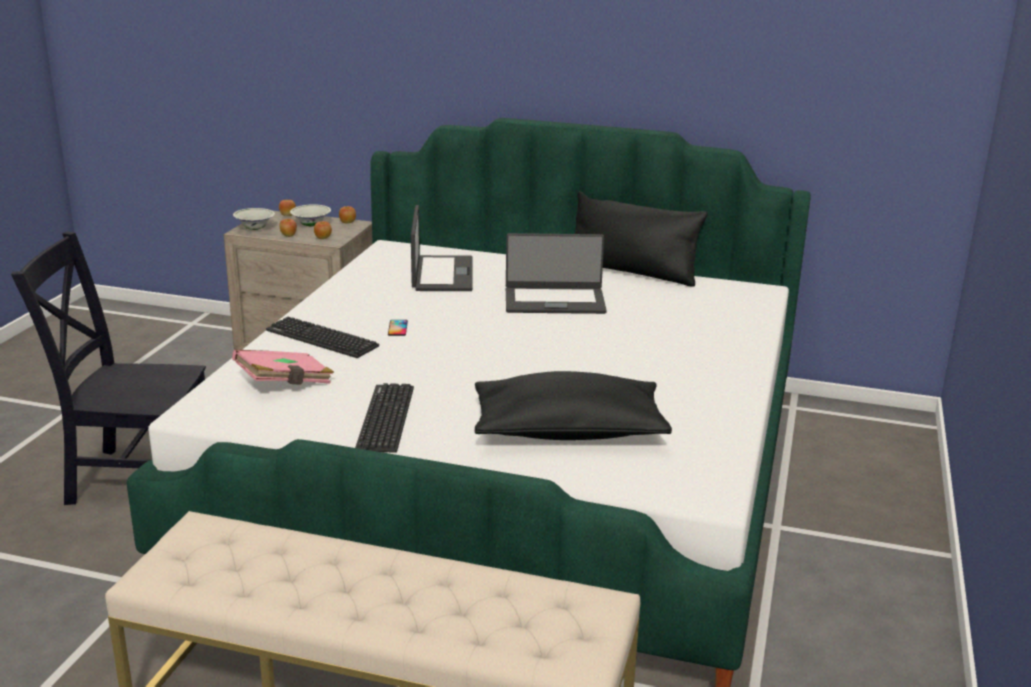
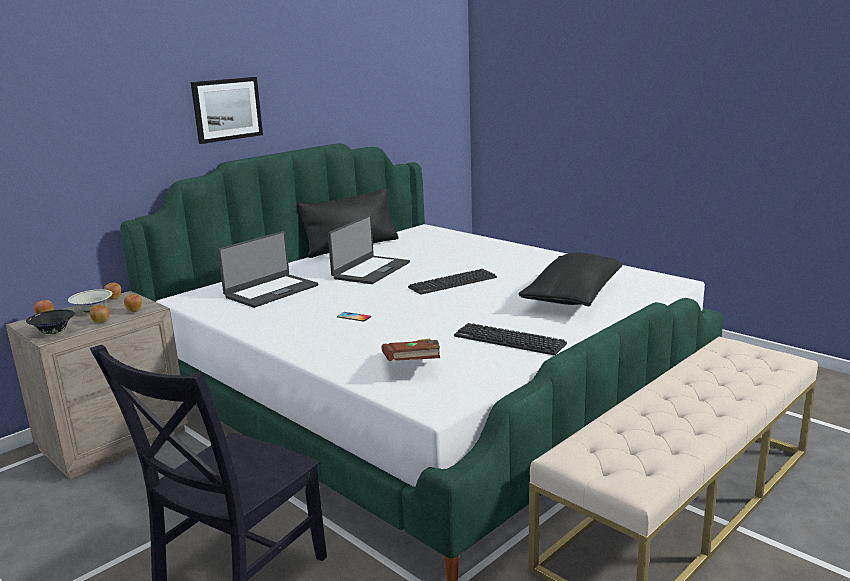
camera: 60 degrees left, 5 degrees down
pink book [232,350,334,384] -> brown book [381,339,440,361]
white bowl [233,208,275,230] -> black bowl [26,309,75,334]
keyboard [266,317,379,358] -> keyboard moved to [408,269,497,295]
laptop [411,205,473,291] -> laptop turned 105 degrees clockwise [218,231,318,308]
none -> picture [191,77,263,144]

